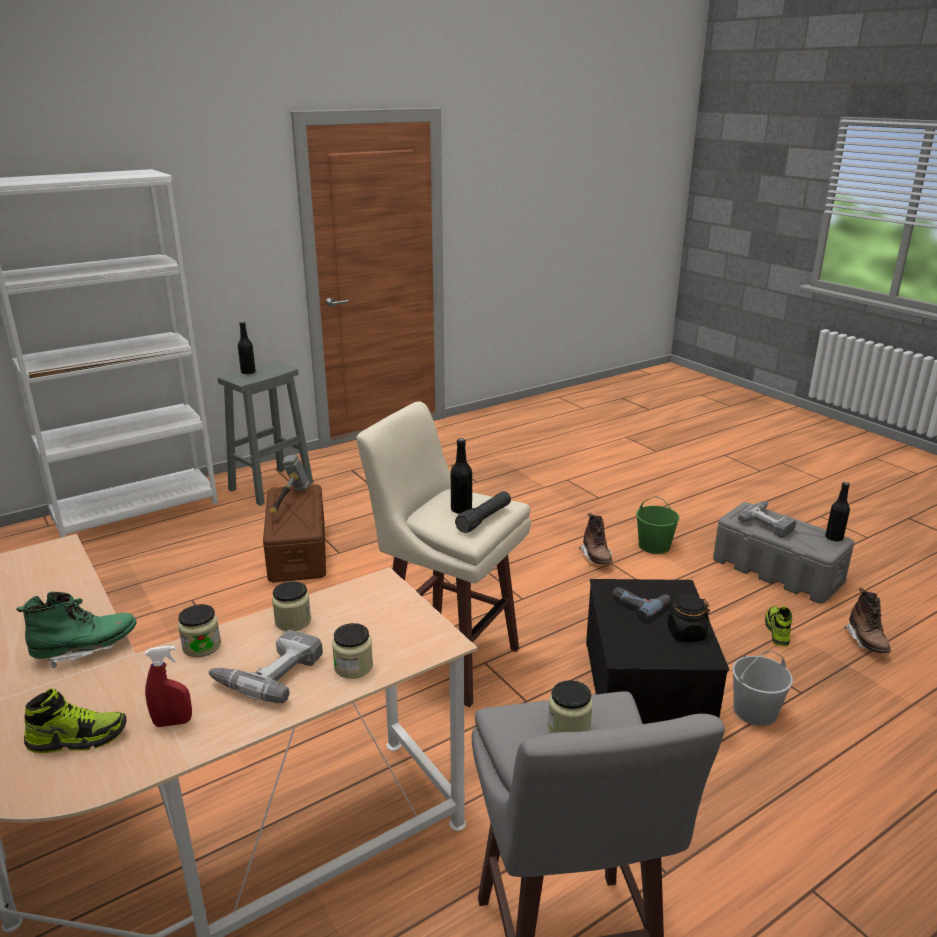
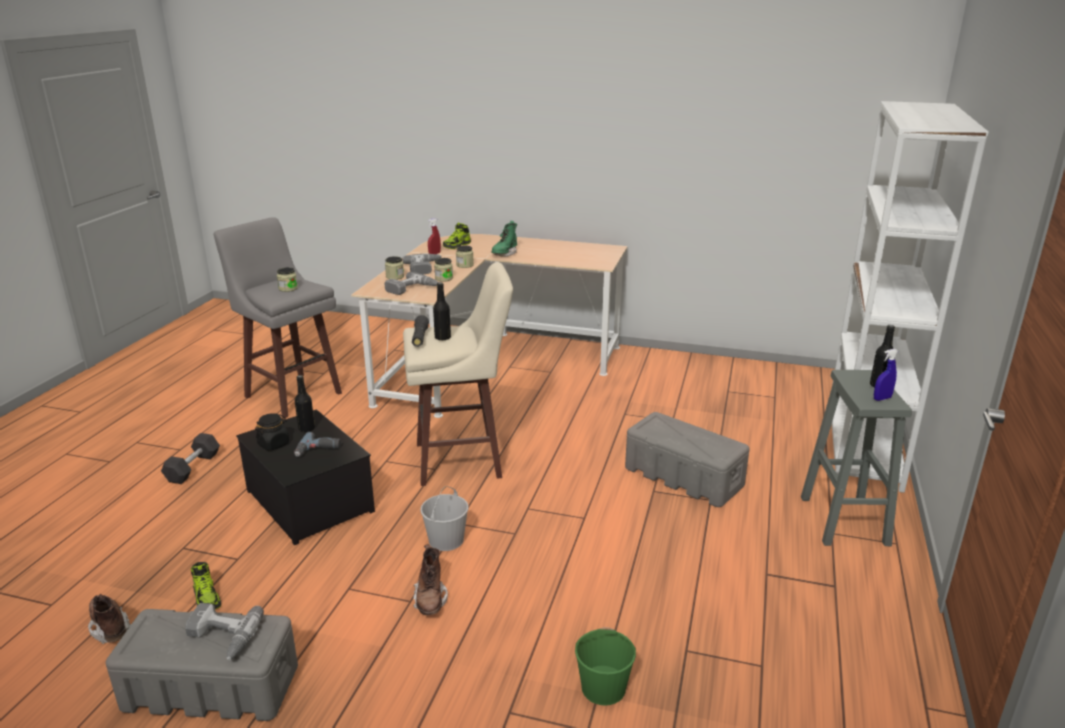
camera: 140 degrees right, 0 degrees up
brown storage box [263,484,326,582] -> grey storage box [625,412,750,507]
hammer [270,454,310,514] -> none
brown boot [579,513,612,564] -> brown boot turned 135 degrees counterclockwise [413,544,448,615]
green bucket [636,496,680,554] -> green bucket moved to [575,627,636,706]
white bucket [732,650,793,726] -> white bucket moved to [420,486,469,551]
black bottle [825,482,850,542] -> black bottle moved to [295,375,315,432]
none -> black dumbbell [161,433,220,484]
none -> power drill [384,272,438,295]
none -> blue spray bottle [874,349,898,401]

